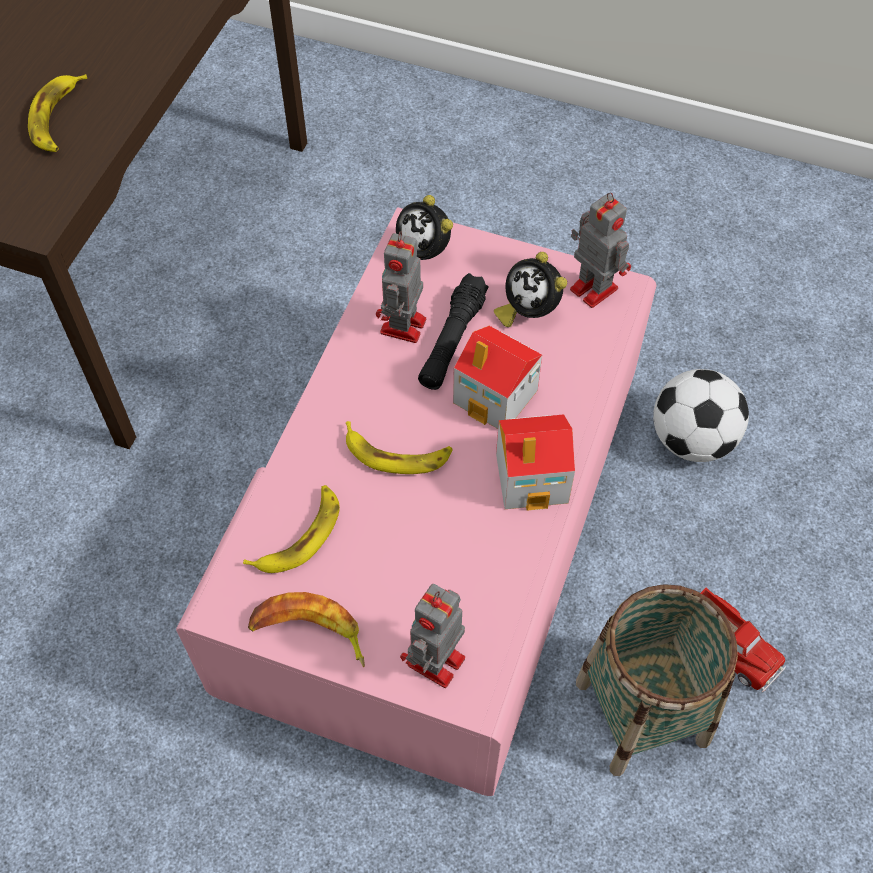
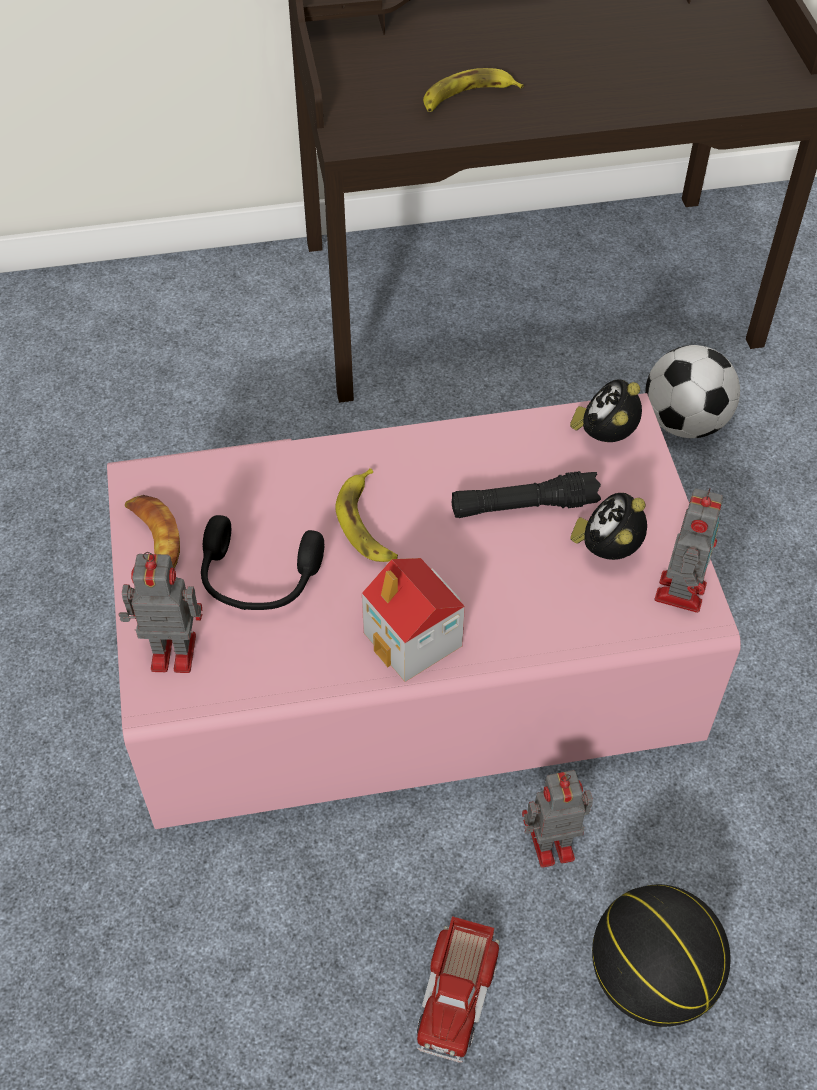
camera: 60 degrees right, 5 degrees down
banana [243,485,340,573] -> none
toy robot [376,231,426,343] -> toy robot moved to [522,770,593,868]
toy house [453,326,542,429] -> none
basket [576,584,738,776] -> none
football [653,369,749,462] -> football moved to [645,345,740,438]
none -> black headphones [201,515,324,610]
none -> basketball [592,884,731,1027]

